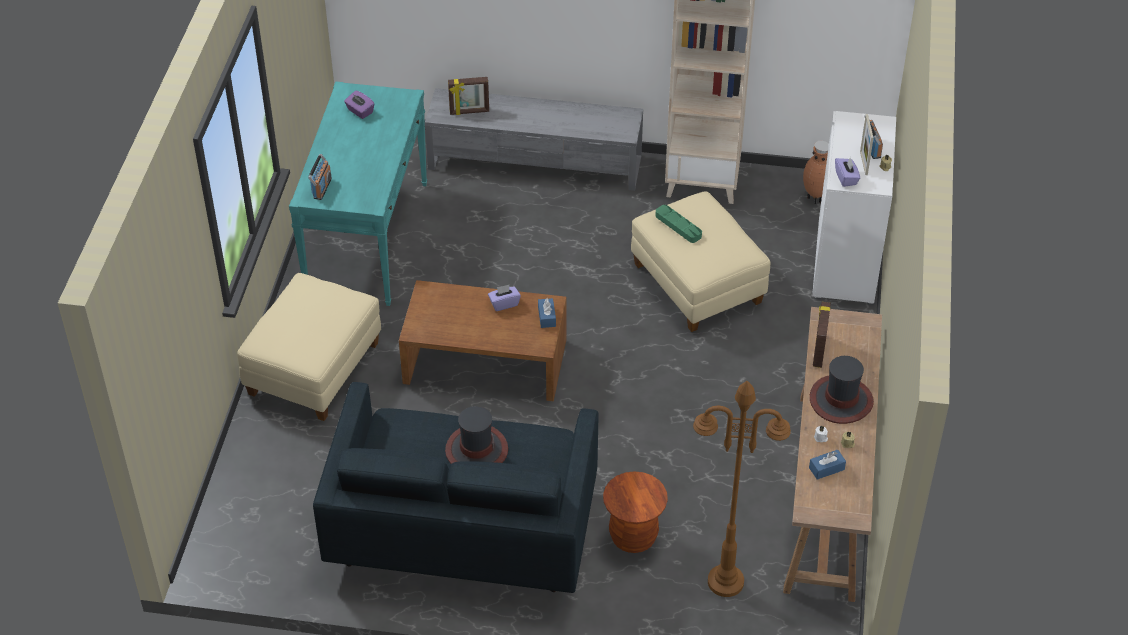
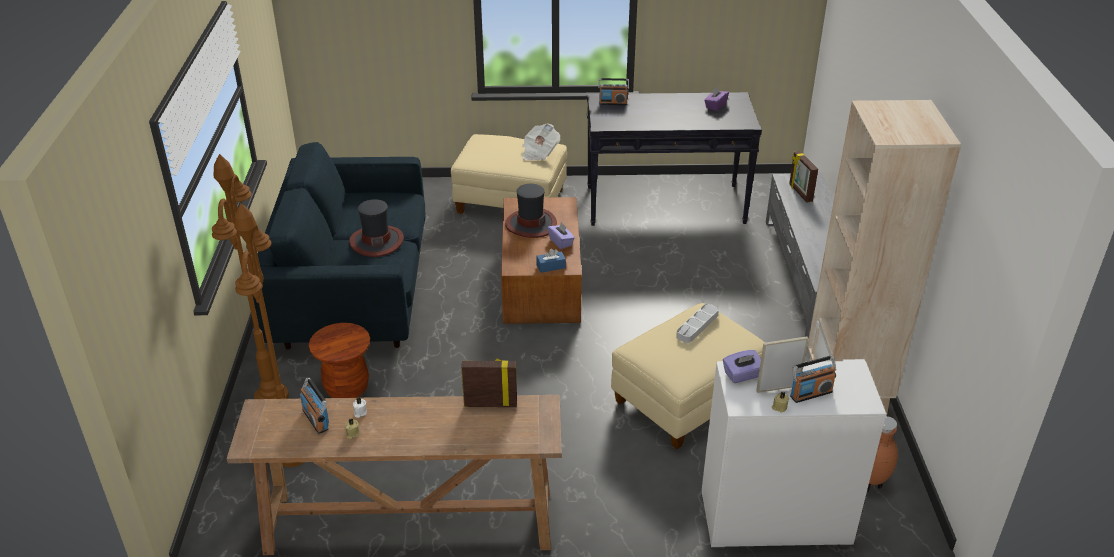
camera: 80 degrees right, 10 degrees down
turquoise console table [289,81,427,306] -> black console table [587,92,762,226]
green tray [655,205,702,243] -> grey tray [676,304,719,343]
blue tissue box [809,450,846,480] -> radio [300,378,329,434]
hat [810,356,874,424] -> hat moved to [505,184,557,238]
none -> brown floor lamp [212,154,289,399]
none -> newspaper [522,124,560,160]

